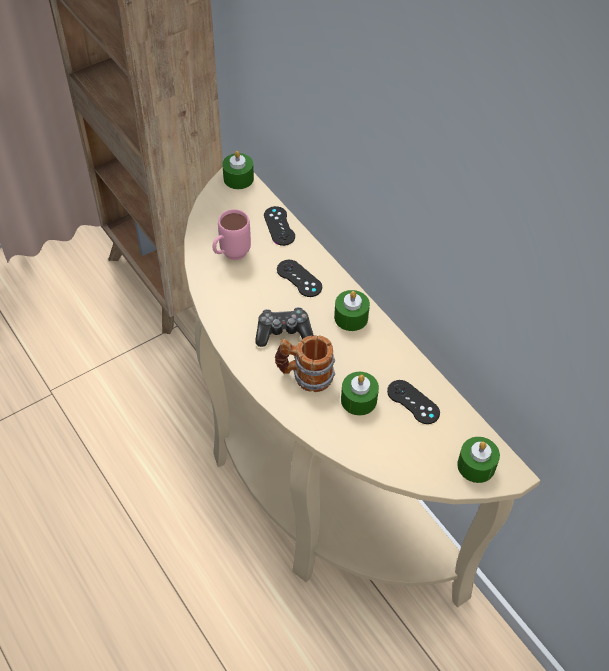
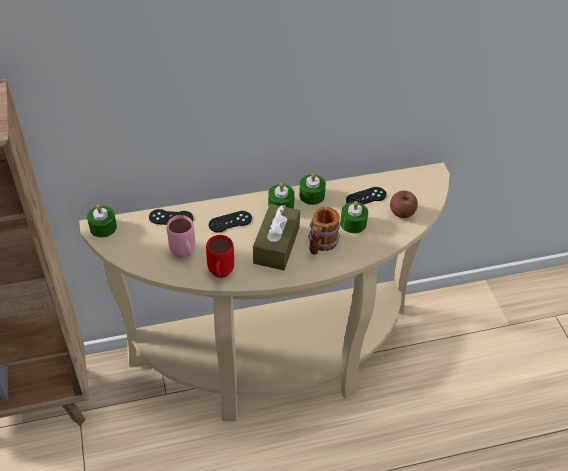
camera: 70 degrees left, 5 degrees down
game controller [256,307,314,347] -> brown tissue box [253,204,300,270]
green candle [457,437,500,483] -> green candle moved to [299,173,326,205]
none -> red mug [206,235,234,278]
none -> apple [390,191,418,218]

